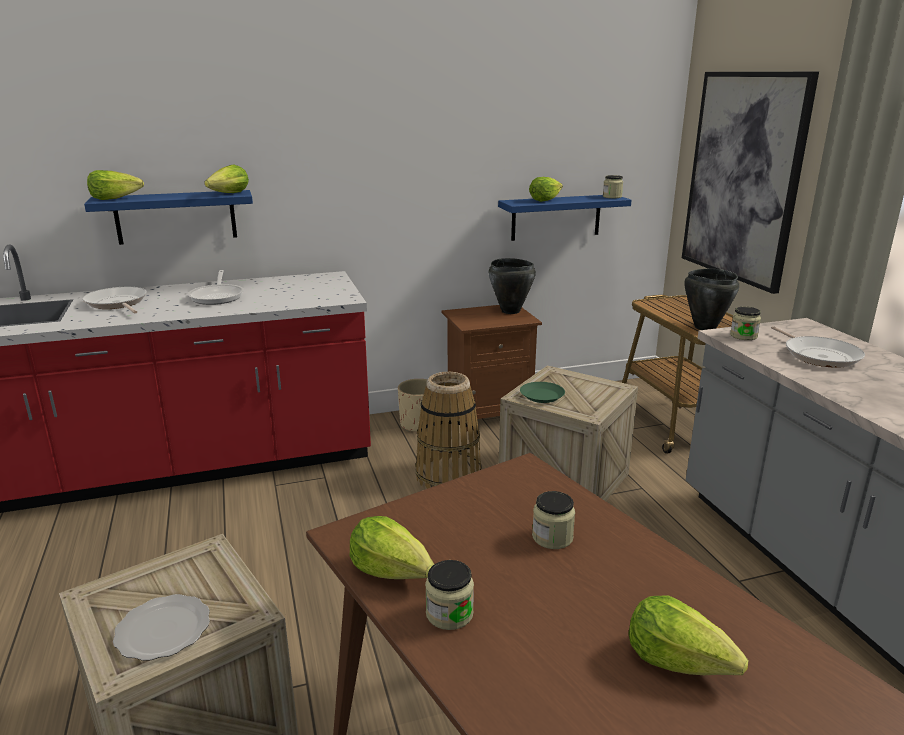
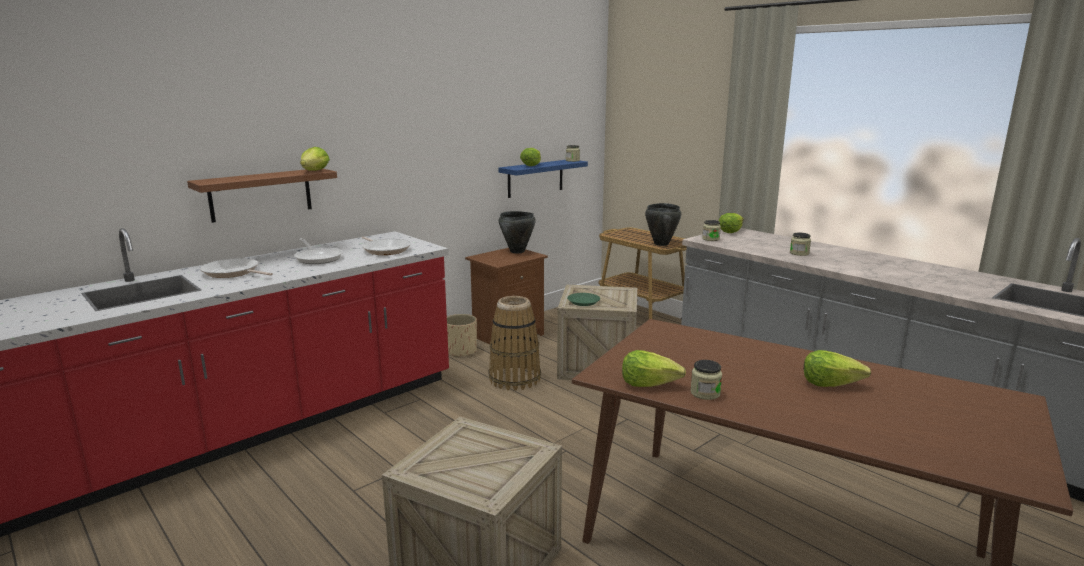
camera: 25 degrees left, 5 degrees down
blue shelf [84,190,253,245] -> brown shelf [187,169,337,223]
lettuce [87,170,144,200] -> lettuce moved to [719,213,744,233]
plate [113,594,210,661] -> none
jar [532,491,575,549] -> jar moved to [790,233,811,256]
picture [682,72,819,294] -> none
frying pan [771,326,865,368] -> frying pan moved to [362,237,411,255]

